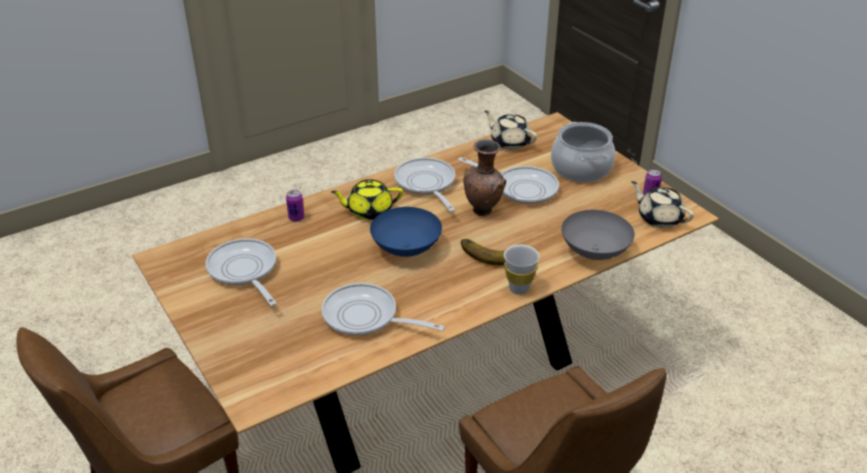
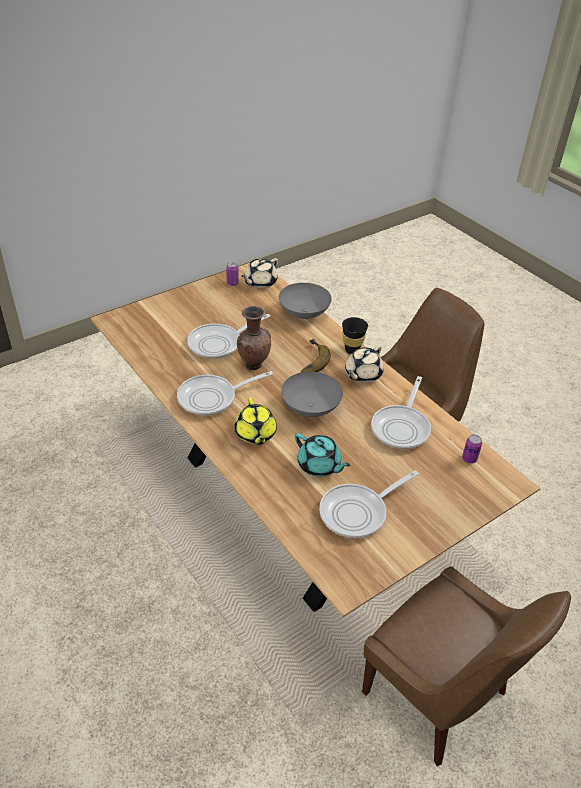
camera: 95 degrees left, 5 degrees up
can [286,190,304,222] -> can moved to [462,435,482,464]
blue bowl [370,207,442,257] -> grey bowl [281,371,343,417]
frying pan [458,157,559,204] -> frying pan turned 150 degrees counterclockwise [187,314,270,359]
beige teapot [484,111,537,150] -> beige teapot moved to [345,345,384,383]
white cup [504,245,539,295] -> black cup [342,317,368,354]
cooking pot [551,122,615,182] -> none
none -> turquoise teapot [295,433,350,477]

